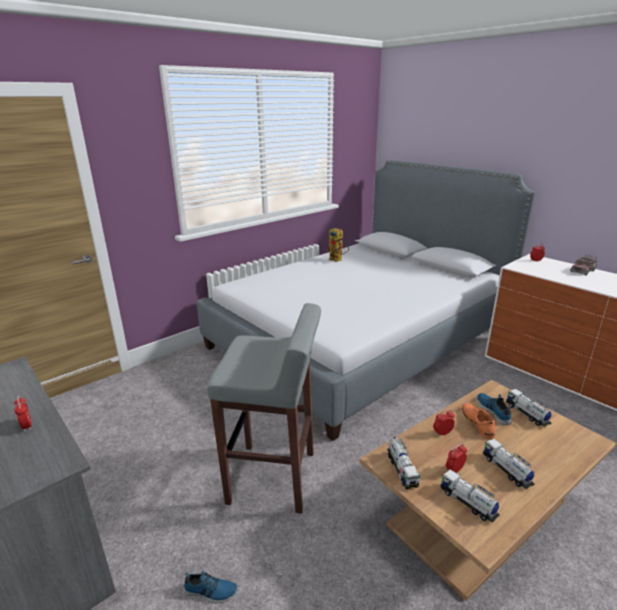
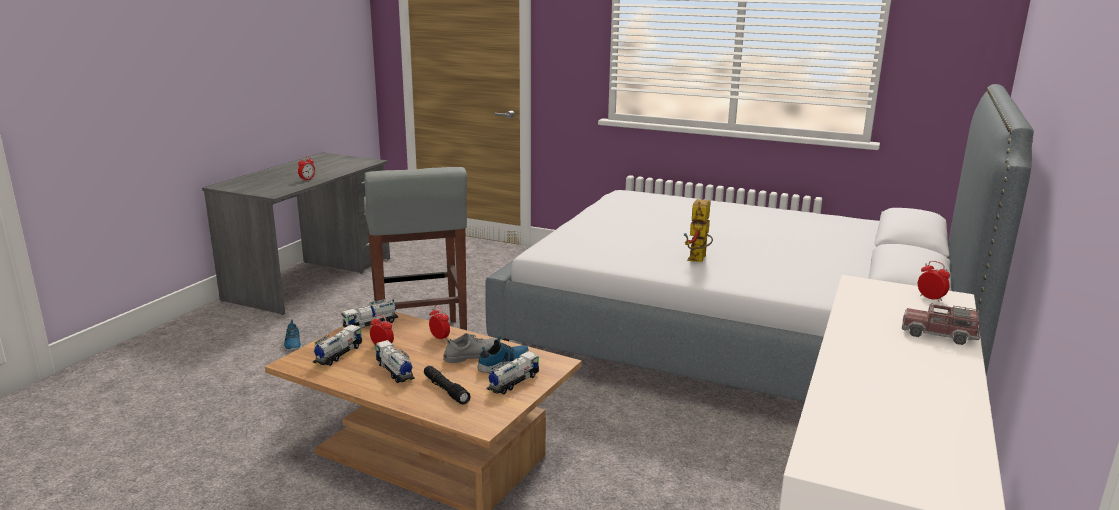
camera: 65 degrees right, 5 degrees down
toy robot [327,228,349,262] -> toy robot moved to [684,199,713,262]
orange shoe [462,403,496,439] -> grey shoe [443,333,498,363]
toy truck [483,439,535,489] -> toy truck turned 75 degrees counterclockwise [375,340,415,383]
none -> black flashlight [424,366,471,404]

